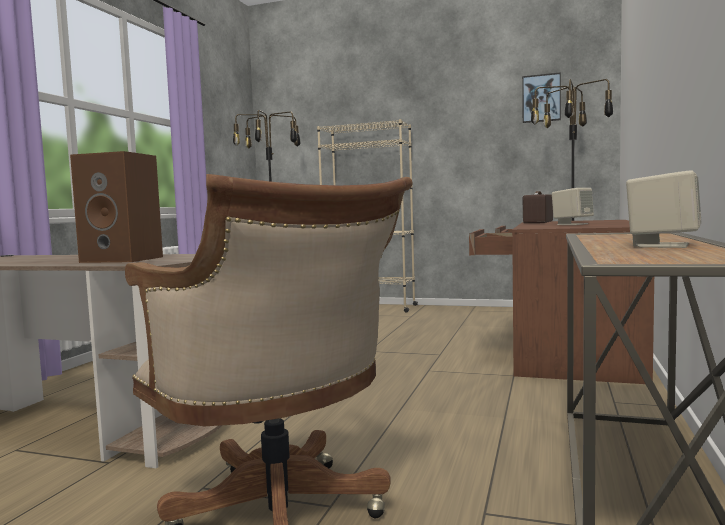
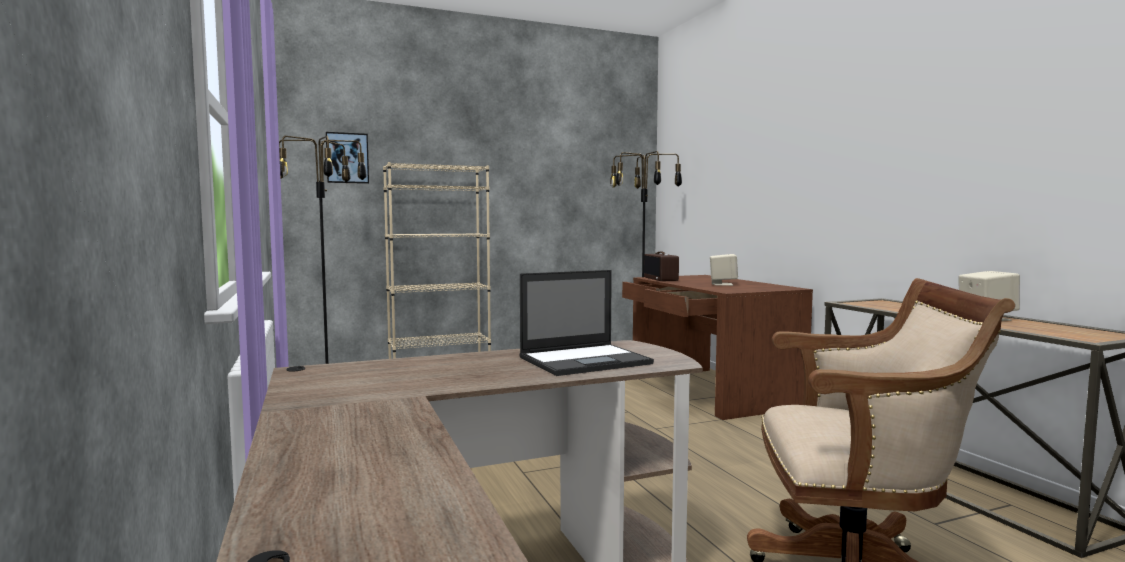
camera: 40 degrees left, 0 degrees up
brown speaker [70,151,163,263] -> laptop [519,270,654,376]
picture [522,72,561,123] -> picture moved to [326,132,369,184]

